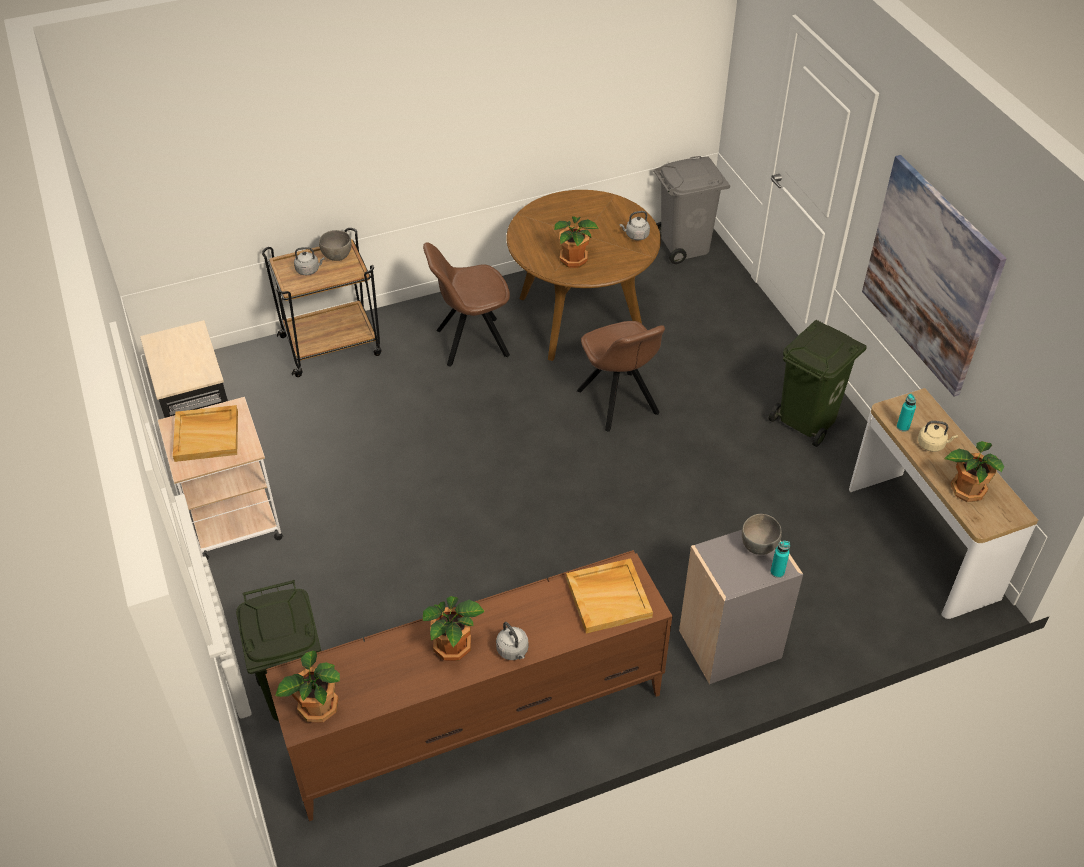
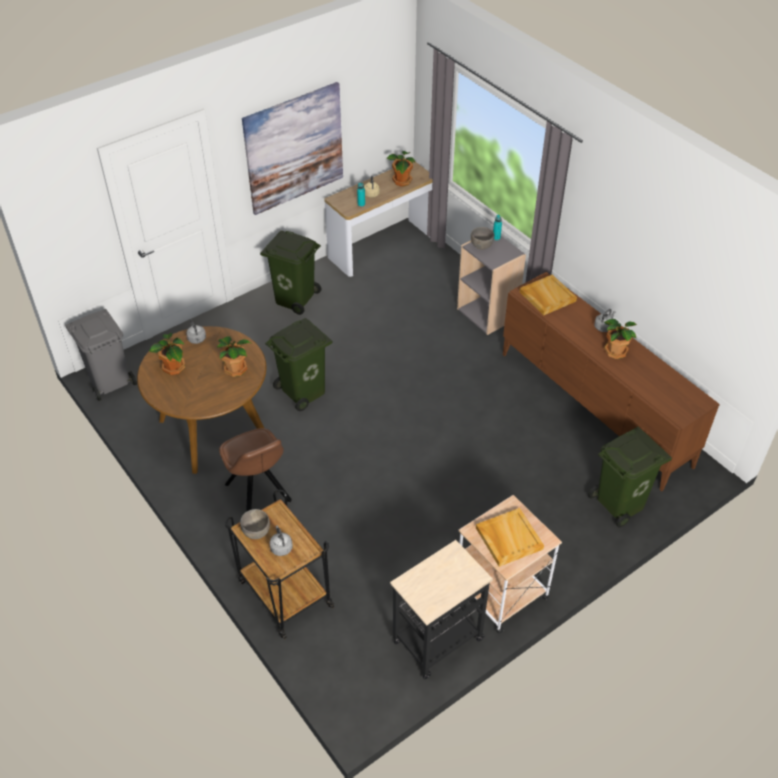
camera: 105 degrees left, 0 degrees up
potted plant [275,651,340,722] -> potted plant moved to [149,333,185,375]
brown chair [577,321,665,432] -> green trash can [265,318,332,411]

